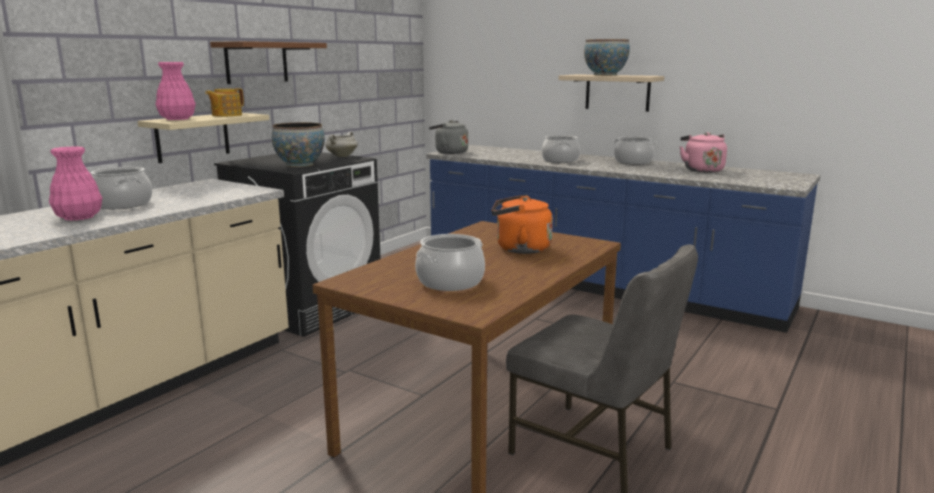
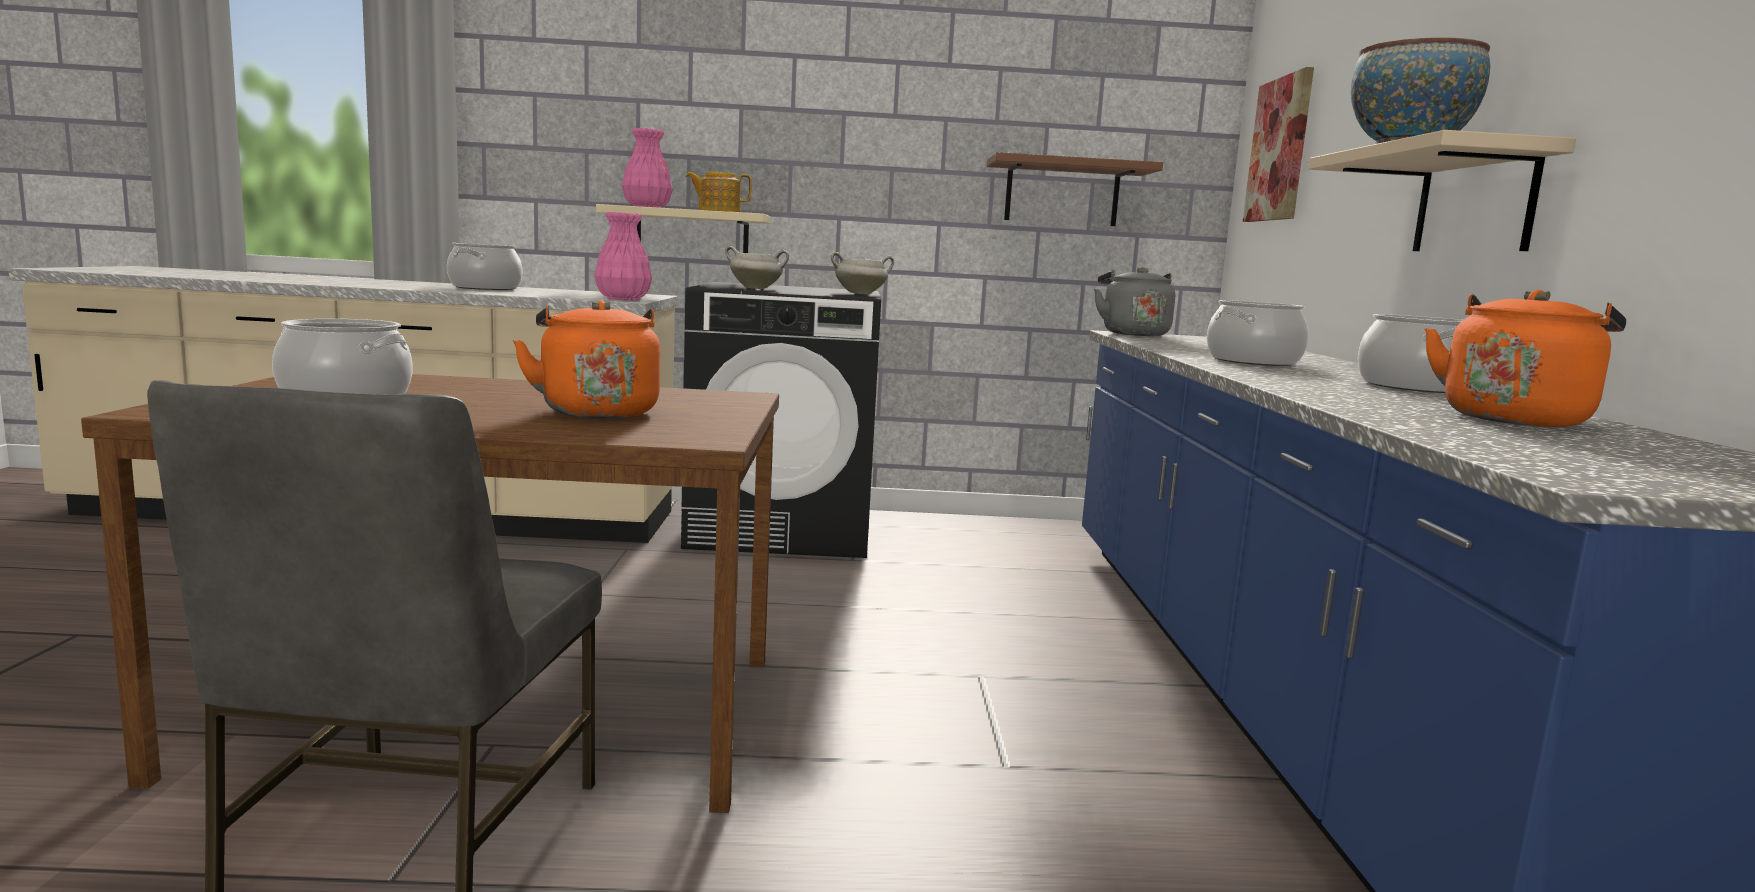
camera: 55 degrees right, 5 degrees down
pink vase [49,146,102,221] -> pink vase moved to [594,212,652,300]
brown shelf [210,41,327,84] -> brown shelf moved to [987,152,1163,226]
bowl [272,122,325,167] -> white cooking pot [725,246,789,289]
pink kettle [680,132,727,173] -> orange kettle [1425,290,1626,427]
none -> picture [1243,67,1314,222]

